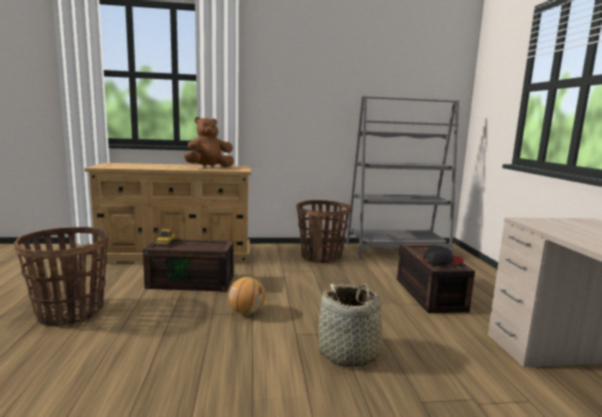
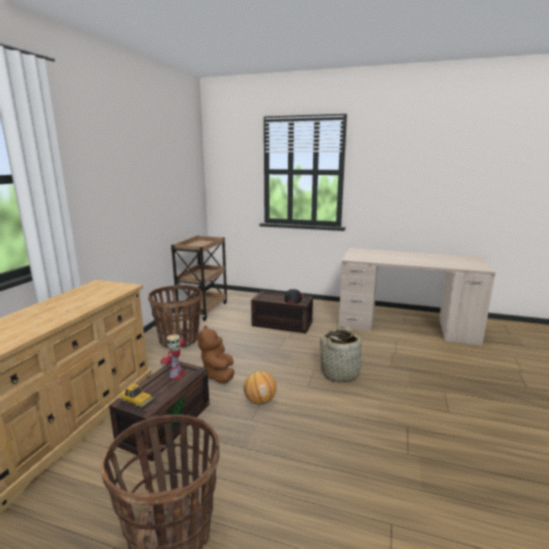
camera: 65 degrees left, 5 degrees up
brown plush toy [184,117,234,167] -> brown plush toy moved to [198,325,234,384]
grey bookcase [346,96,459,259] -> brown cart [171,235,227,321]
none -> toy robot [161,334,185,380]

